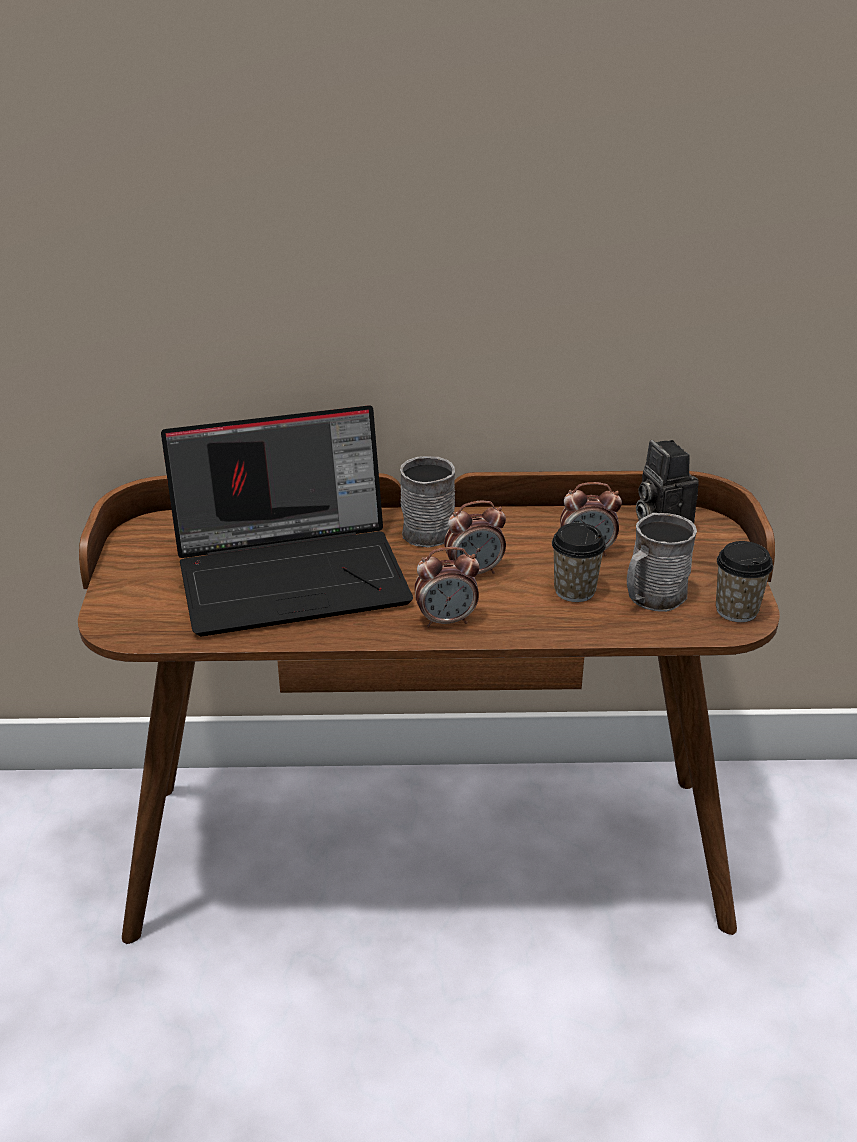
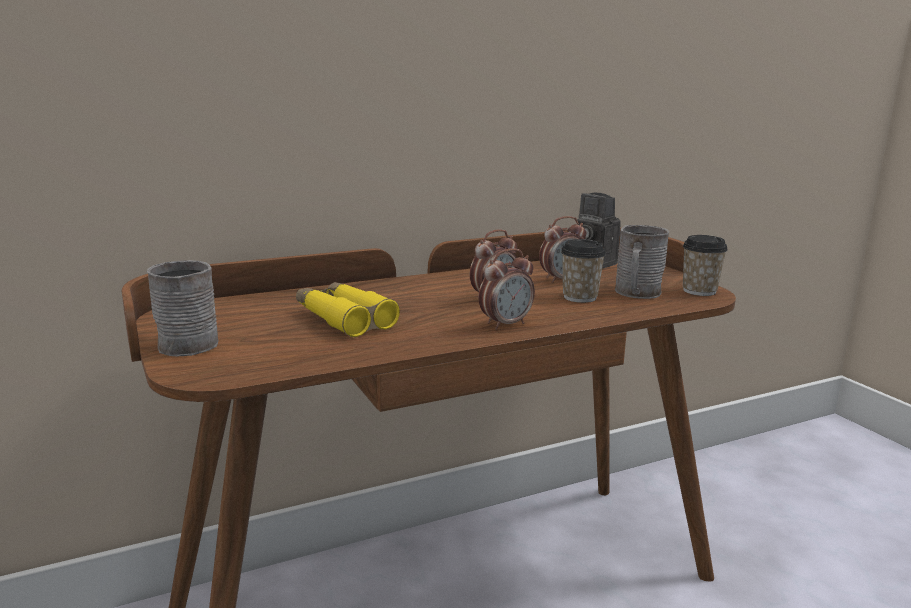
camera: 25 degrees left, 15 degrees down
laptop [161,405,413,636] -> yellow binoculars [296,282,400,337]
grey mug [400,456,455,548] -> grey mug moved to [147,260,218,357]

